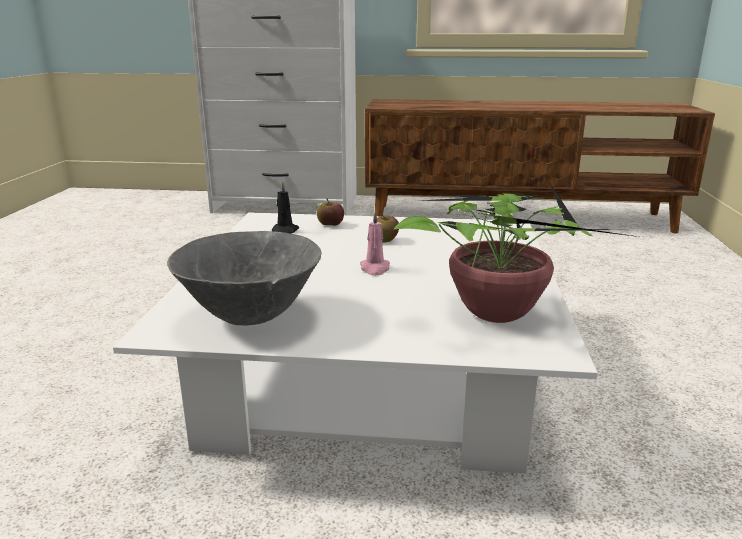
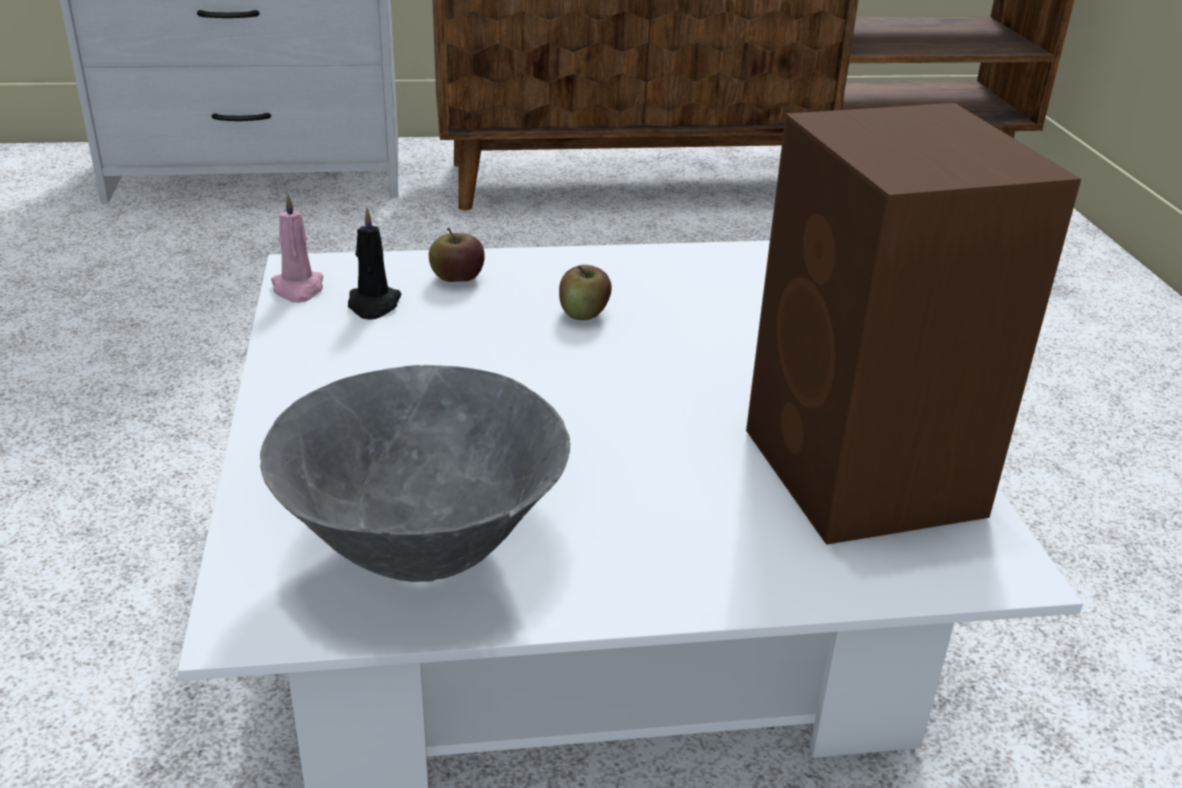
camera: 15 degrees left, 10 degrees up
pink candle [360,211,390,276] -> pink candle moved to [271,193,323,303]
potted plant [394,182,638,323] -> brown speaker [746,103,1081,545]

